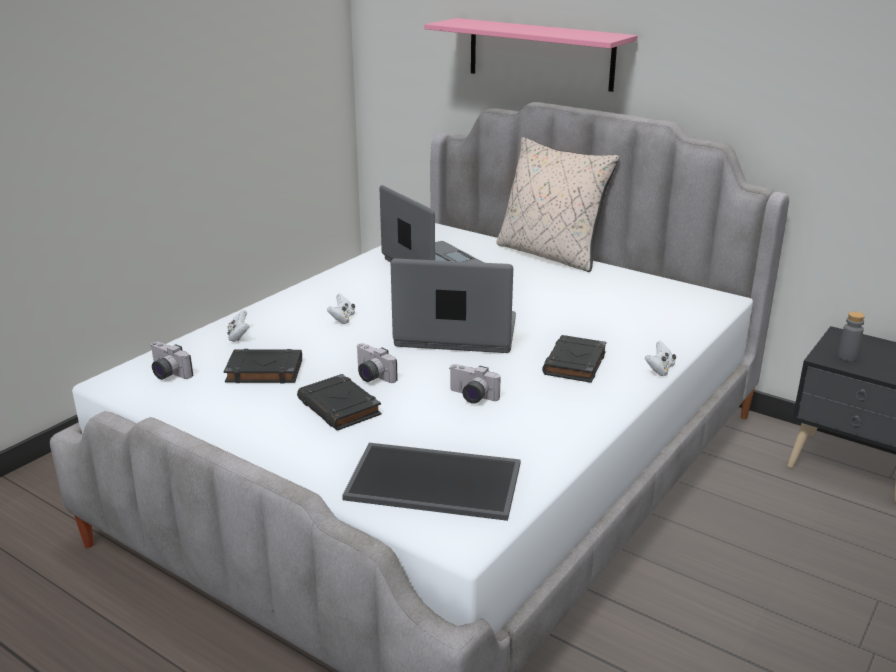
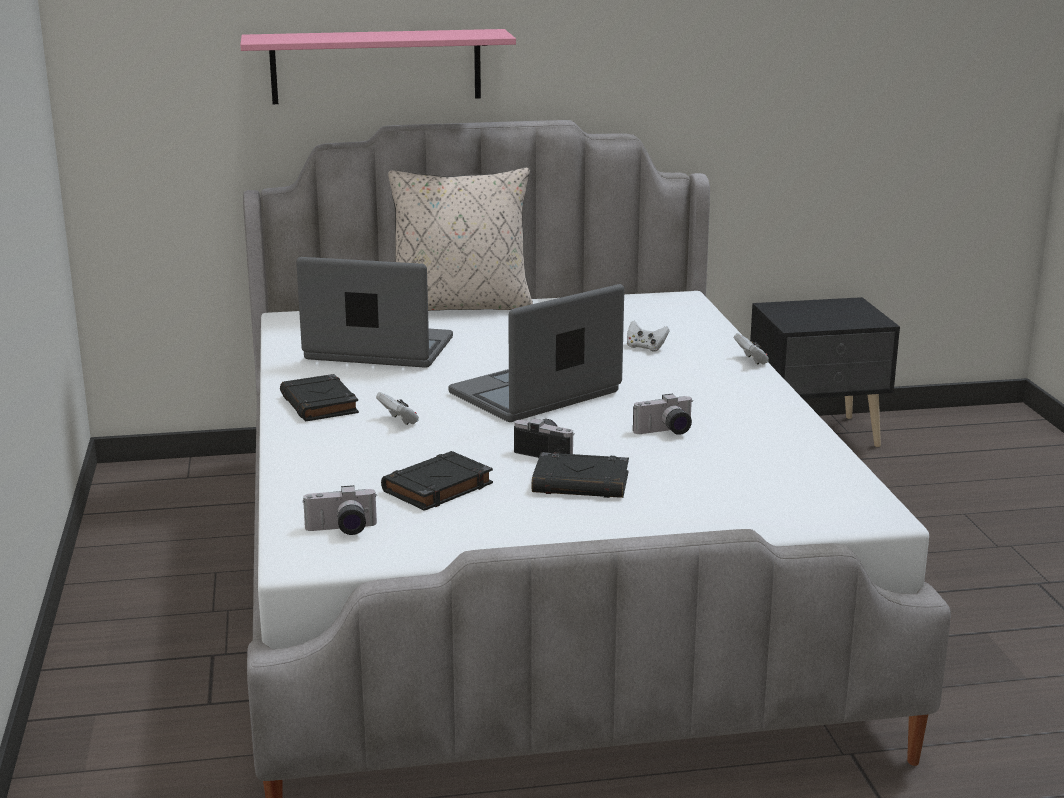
camera: 45 degrees left, 5 degrees down
white game controller [227,310,249,342] -> white game controller moved to [627,320,670,352]
tray [342,443,521,521] -> none
camera [356,343,398,383] -> camera turned 150 degrees counterclockwise [514,419,575,458]
black book [542,335,606,383] -> black book moved to [280,374,359,421]
grey bottle [838,311,865,361] -> none

